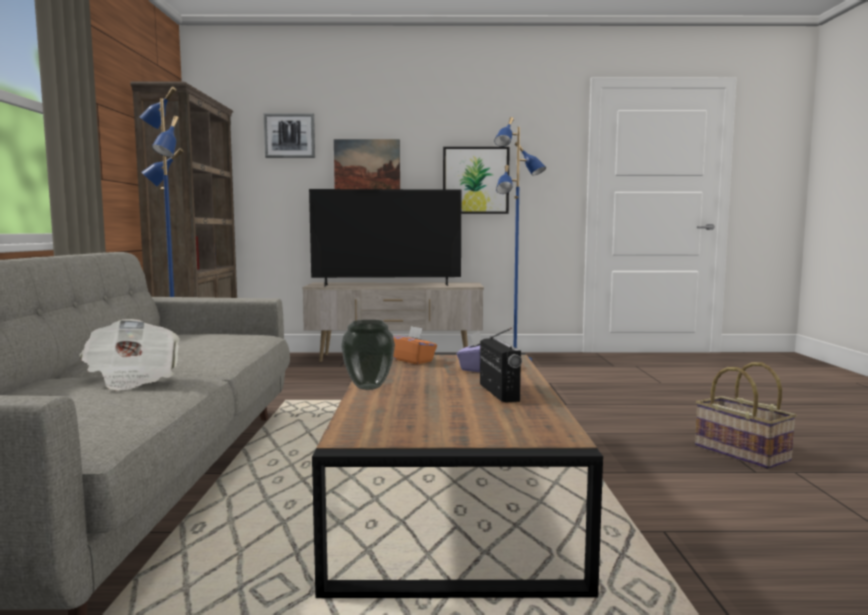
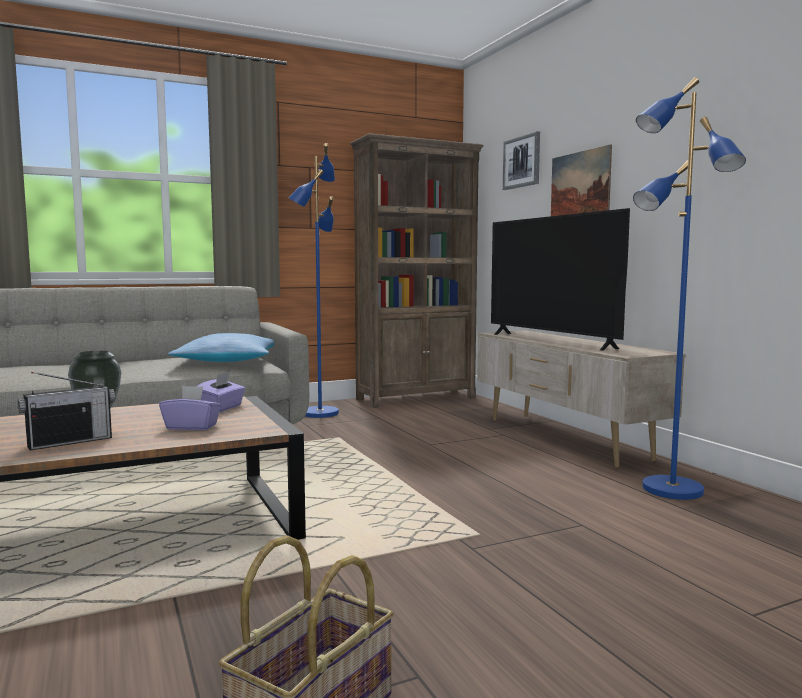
camera: 65 degrees right, 0 degrees up
newspaper [80,319,180,391] -> none
orange tissue box [393,326,437,364] -> purple tissue box [197,372,245,412]
picture [443,147,510,214] -> none
none -> pillow [168,333,274,362]

